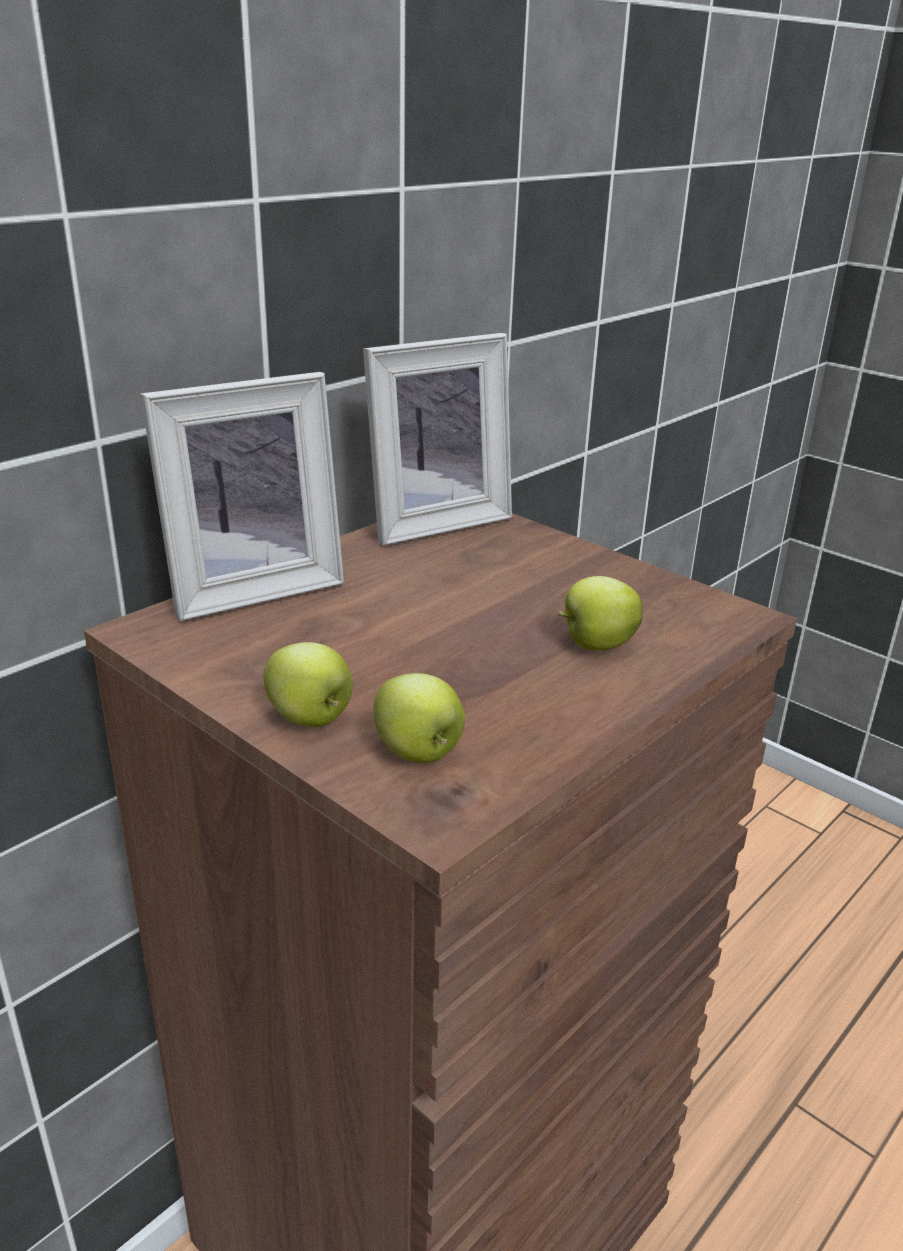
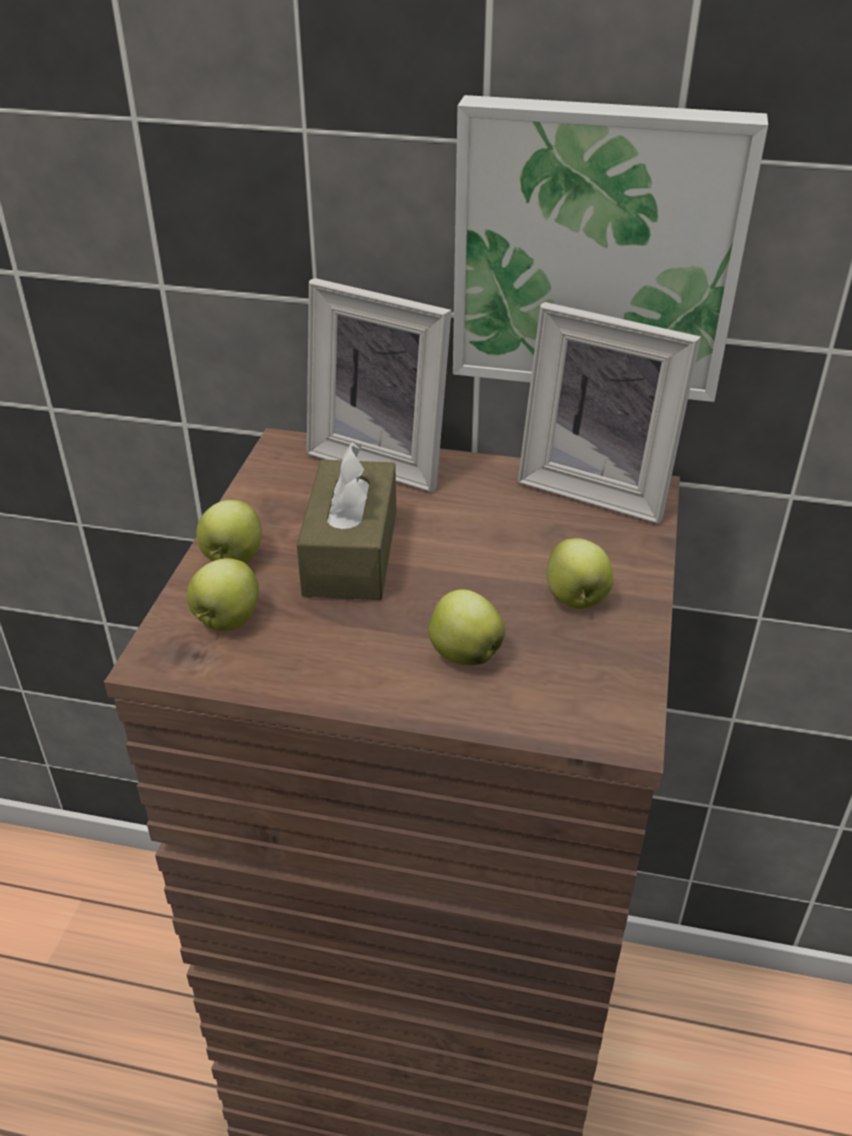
camera: 60 degrees right, 10 degrees up
none -> brown tissue box [297,441,396,600]
none -> picture [453,95,768,402]
none -> apple [546,538,614,609]

